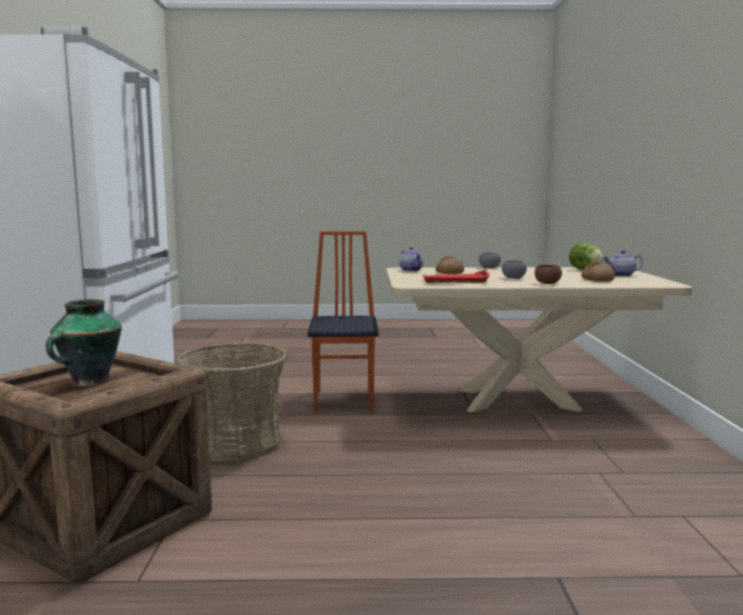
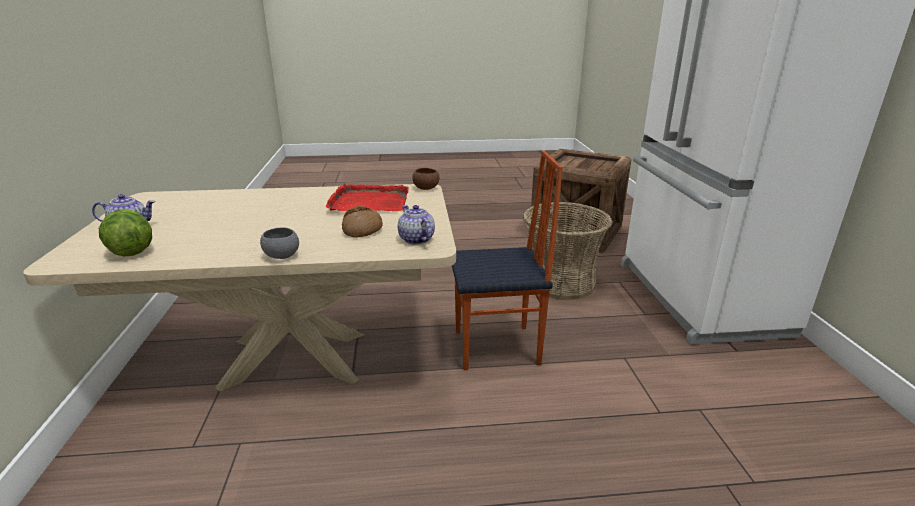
camera: 175 degrees right, 15 degrees up
vase [46,299,122,386] -> none
chair [308,231,378,412] -> chair turned 90 degrees counterclockwise [452,151,563,370]
grey bowl [502,261,527,279] -> none
brown bowl [535,265,562,284] -> brown bowl moved to [412,168,439,190]
bread [581,262,615,282] -> none

